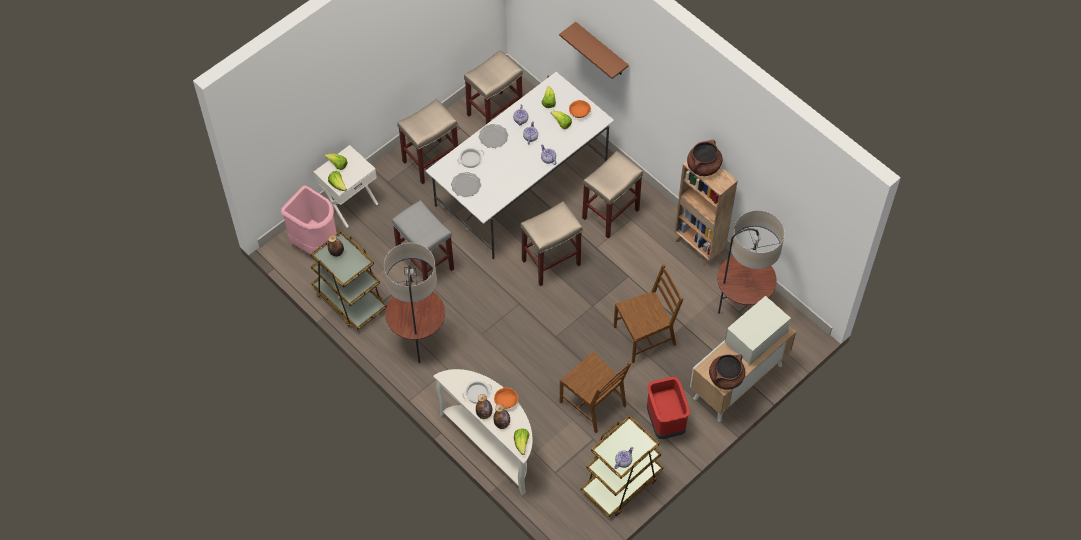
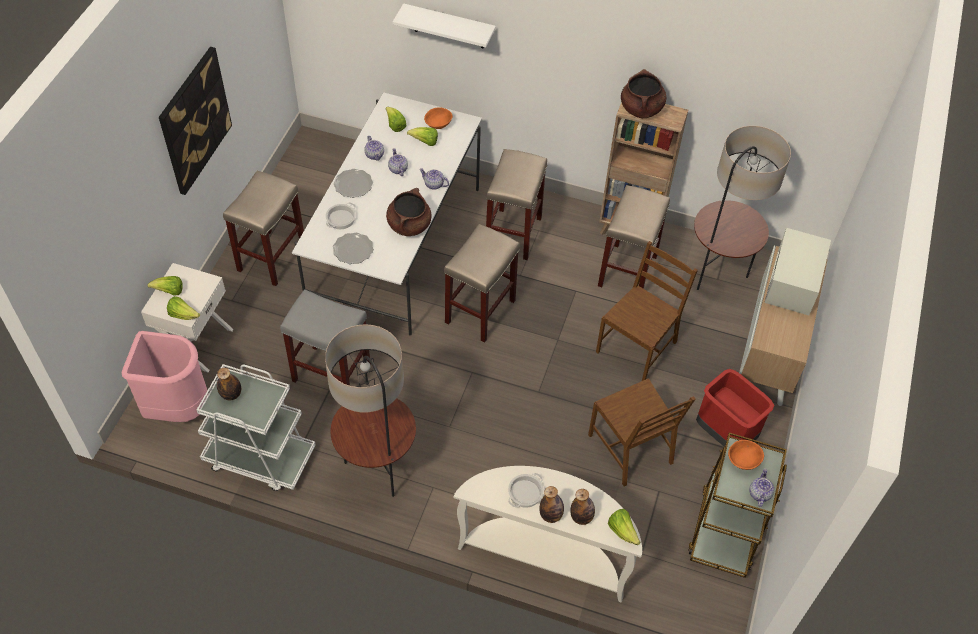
camera: 30 degrees left, 5 degrees down
brown cart [311,231,387,330] -> white cart [197,364,316,491]
beige stool [464,50,523,124] -> beige stool moved to [598,185,670,289]
orange bowl [494,387,518,409] -> orange bowl moved to [728,440,764,470]
brown shelf [559,22,629,79] -> white shelf [393,3,496,48]
brown chair [560,351,631,433] -> brown chair turned 45 degrees clockwise [588,378,695,487]
brown cooking pot [709,354,745,390] -> brown cooking pot moved to [386,188,432,236]
none -> picture [159,47,232,195]

